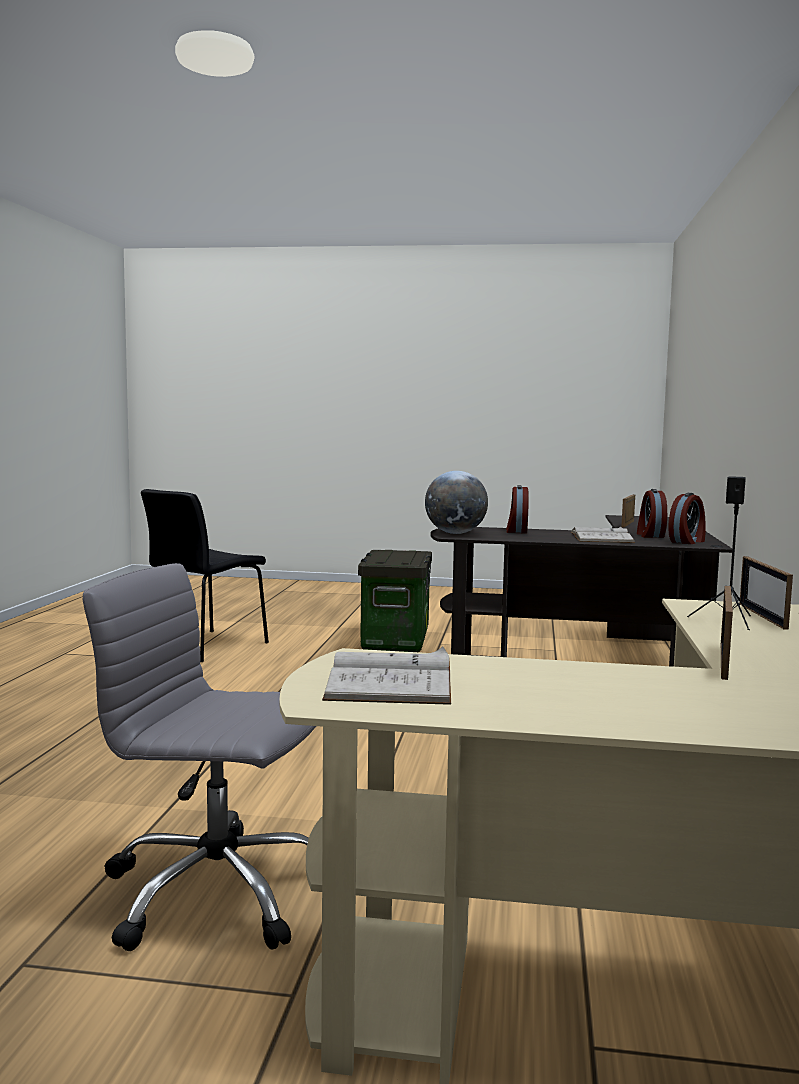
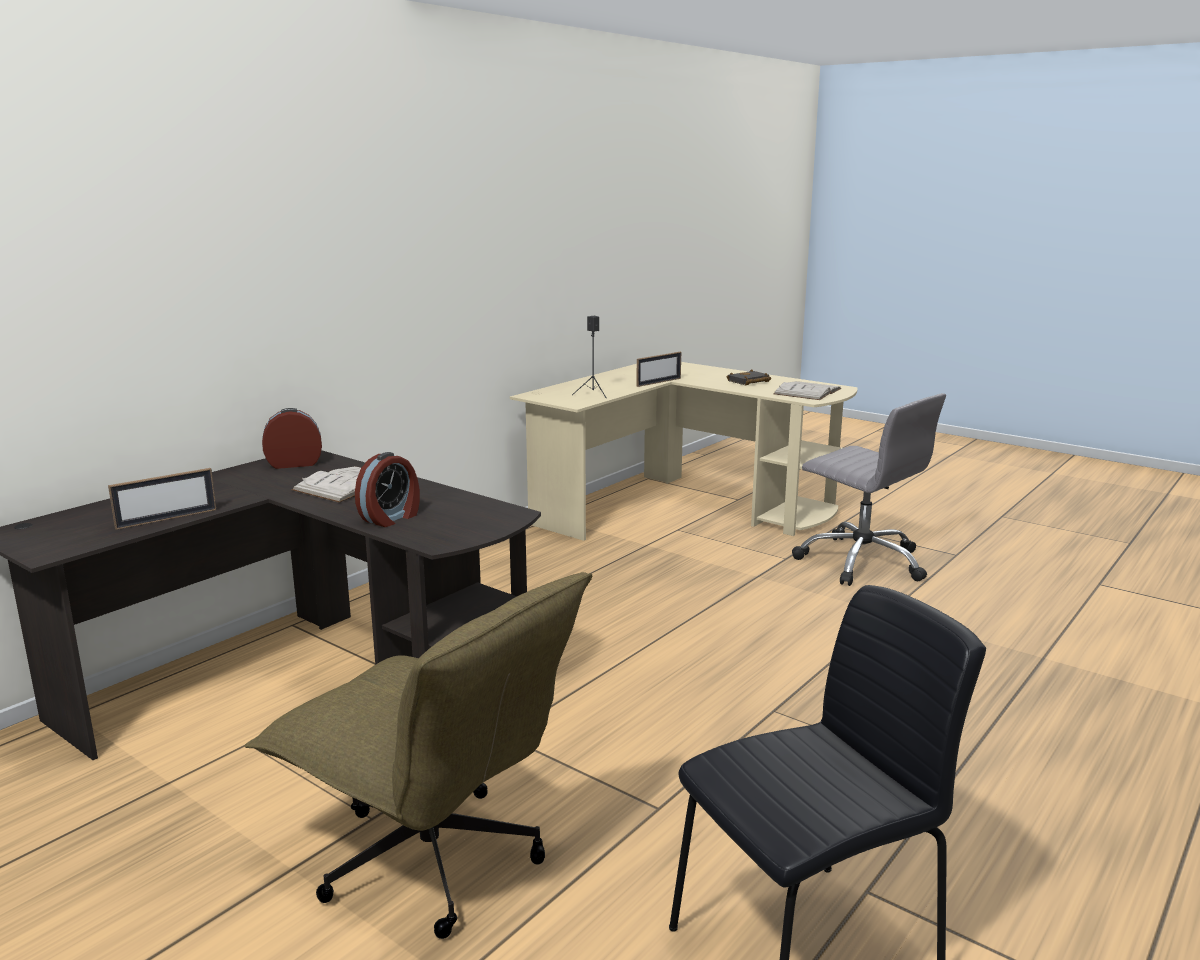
camera: 150 degrees left, 10 degrees up
storage box [358,550,432,652] -> beige office chair [245,572,593,939]
globe [425,471,488,534] -> none
alarm clock [637,489,667,538] -> none
picture frame [740,556,793,630] -> none
none -> black book [727,369,771,385]

